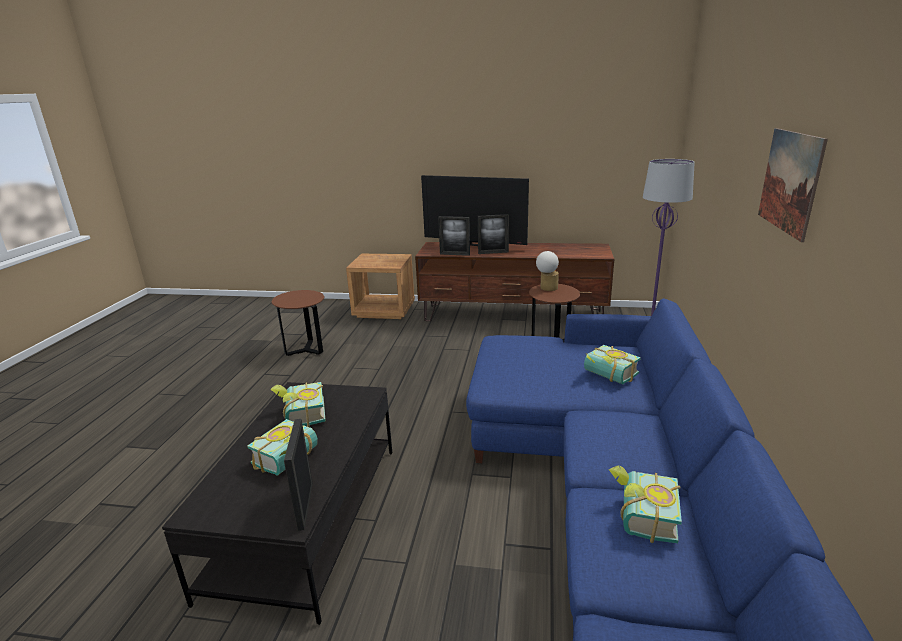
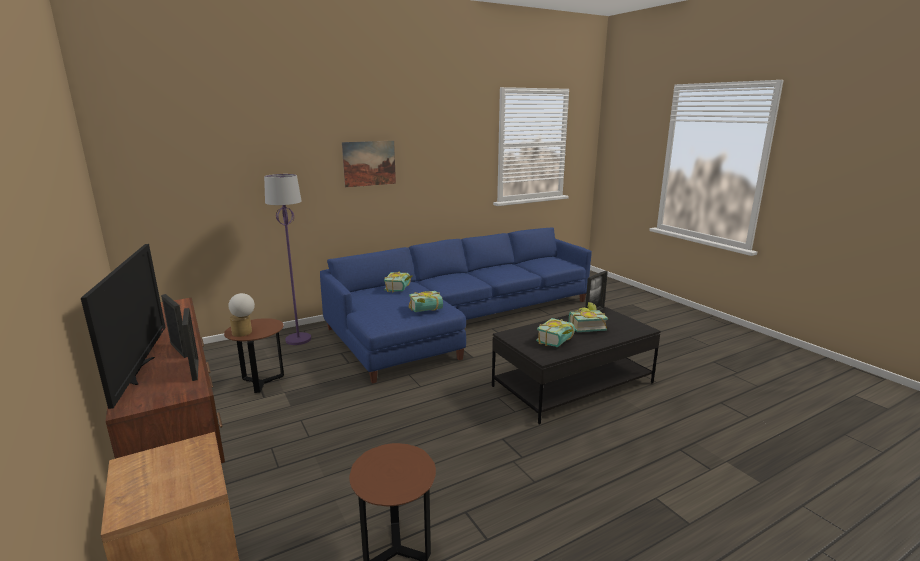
camera: 130 degrees left, 5 degrees down
book [609,465,682,543] -> book moved to [409,291,443,312]

